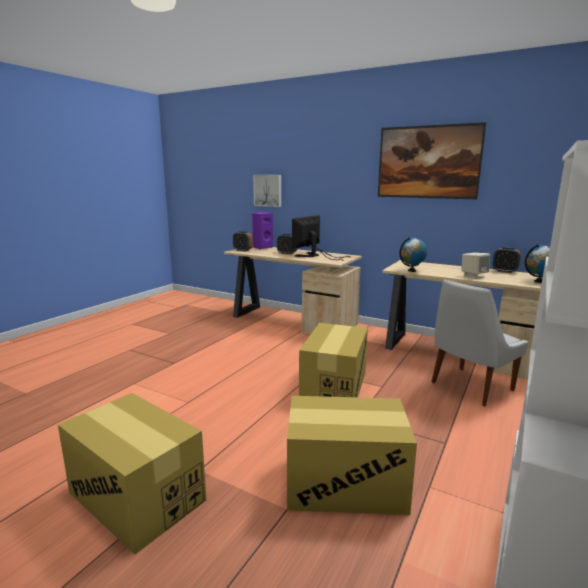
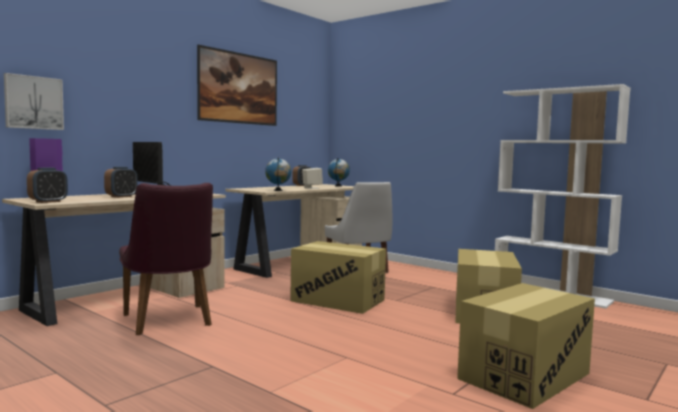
camera: 80 degrees left, 10 degrees down
none -> purple chair [119,183,213,335]

